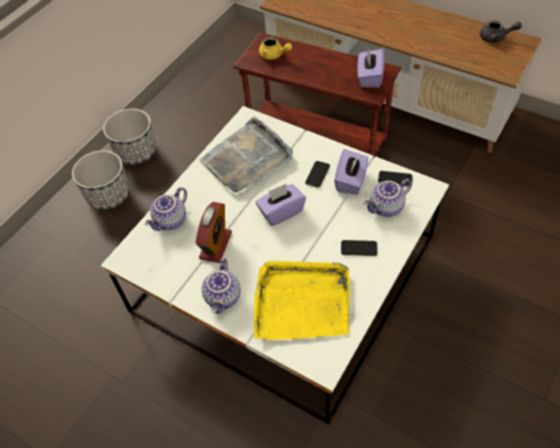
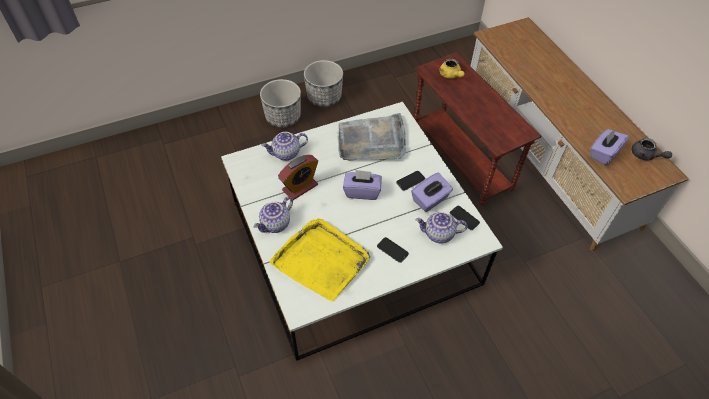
camera: 30 degrees right, 0 degrees up
purple tissue box [357,48,384,88] -> purple tissue box moved to [590,129,629,166]

